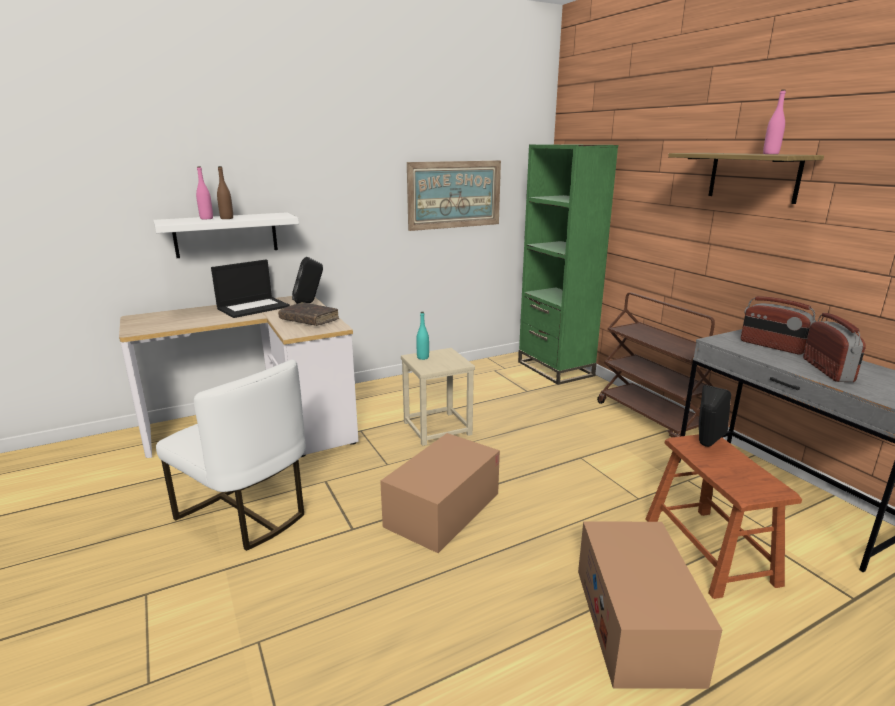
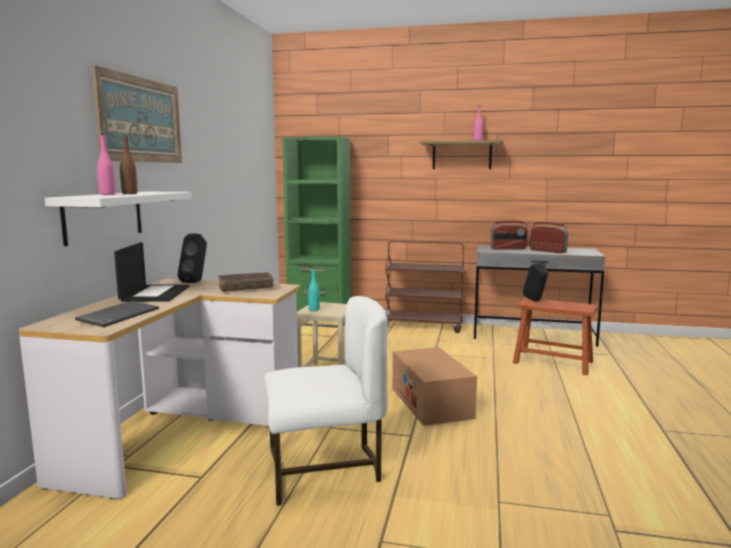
camera: 50 degrees left, 10 degrees down
picture [407,160,501,231] -> picture moved to [92,65,182,163]
cardboard box [578,522,722,689] -> none
none -> keyboard [75,301,159,327]

